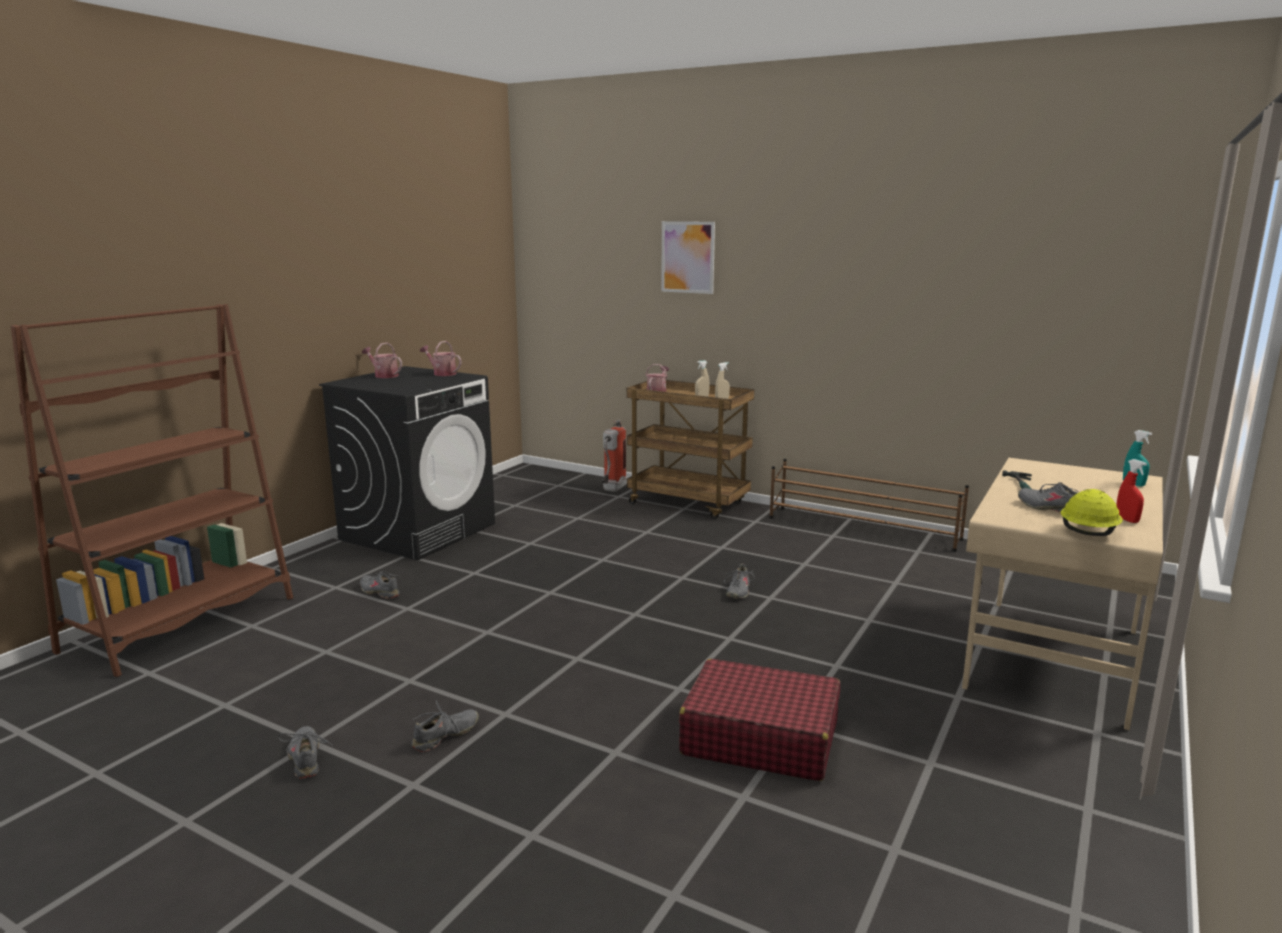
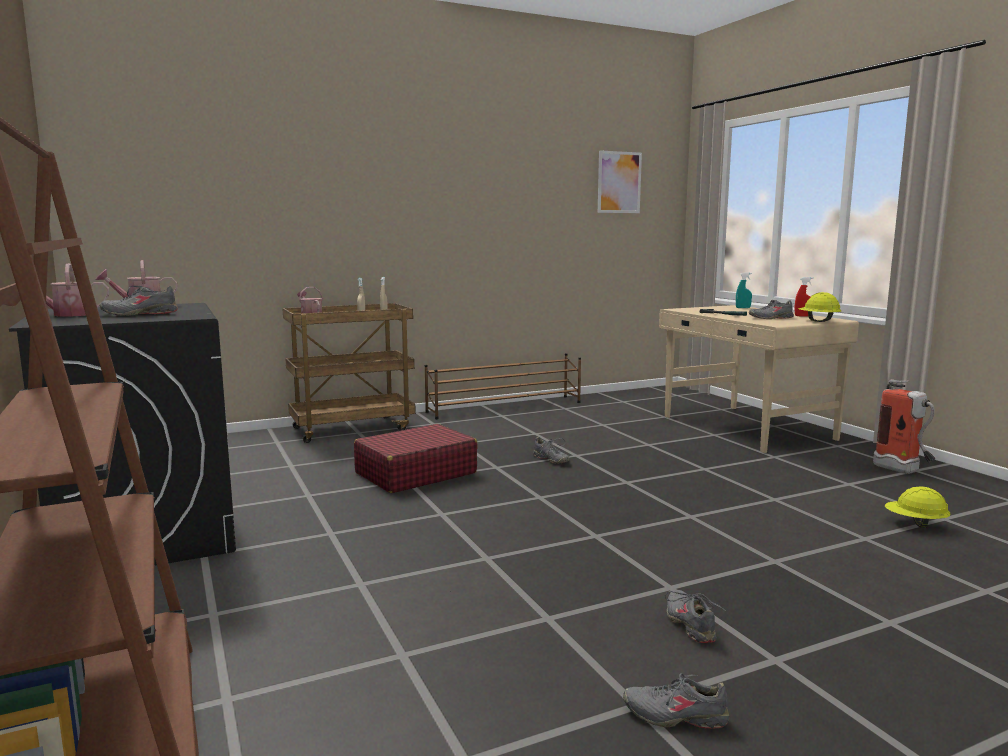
camera: 55 degrees left, 5 degrees down
grey shoe [360,571,400,599] -> grey shoe moved to [99,286,178,316]
fire extinguisher [602,420,627,492] -> fire extinguisher moved to [873,379,936,474]
picture [661,221,715,294] -> picture moved to [598,150,642,213]
red suitcase [679,659,840,781] -> red suitcase moved to [354,424,478,493]
none -> yellow hard hat [885,486,951,528]

